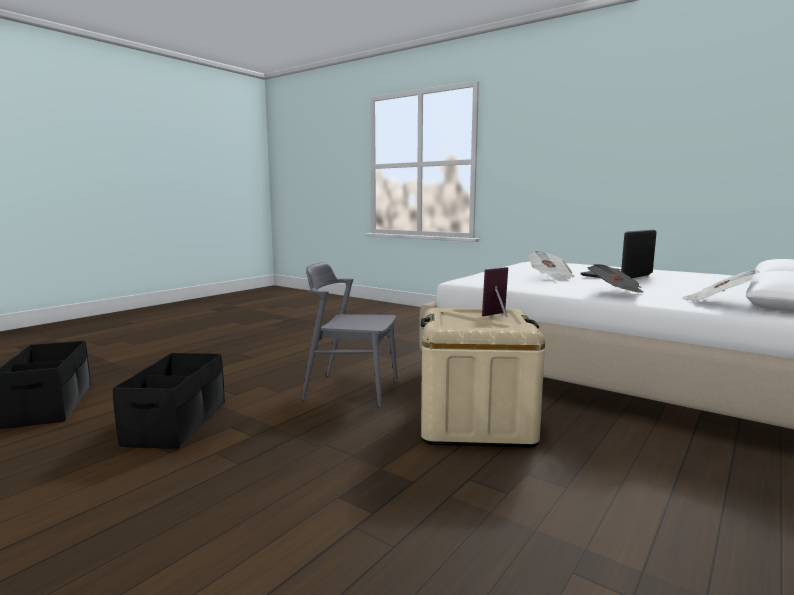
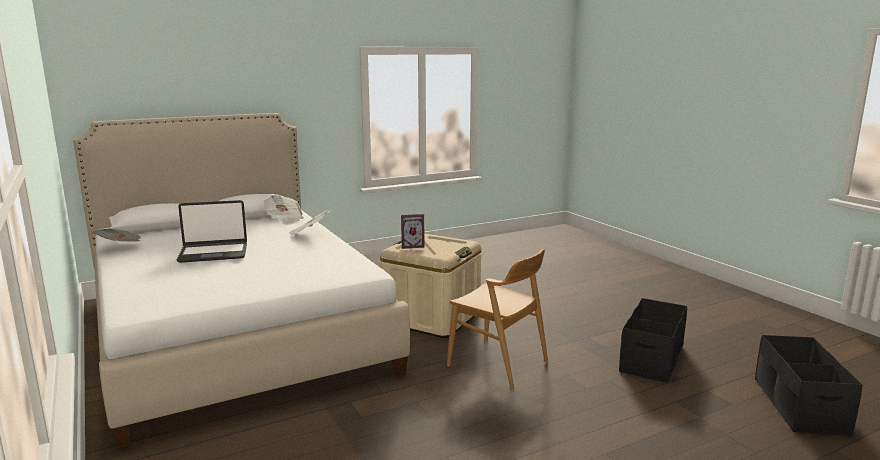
camera: 155 degrees left, 5 degrees up
grey chair [302,262,398,407] -> brown chair [447,249,548,390]
newspaper [528,250,575,282] -> newspaper moved to [91,229,142,242]

